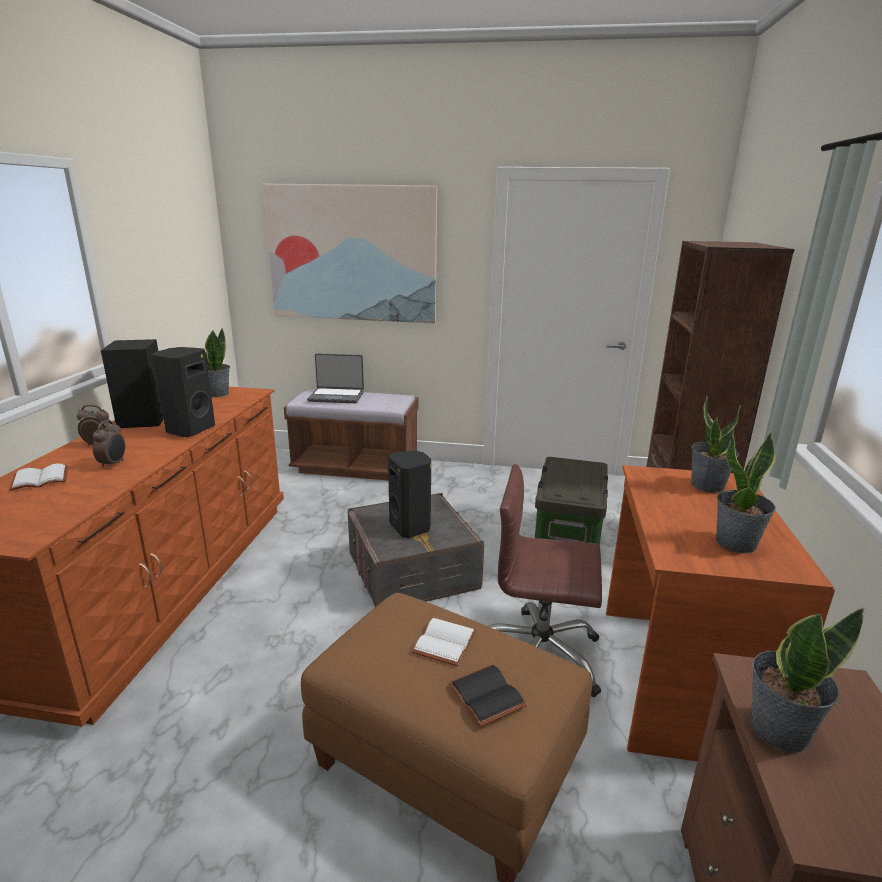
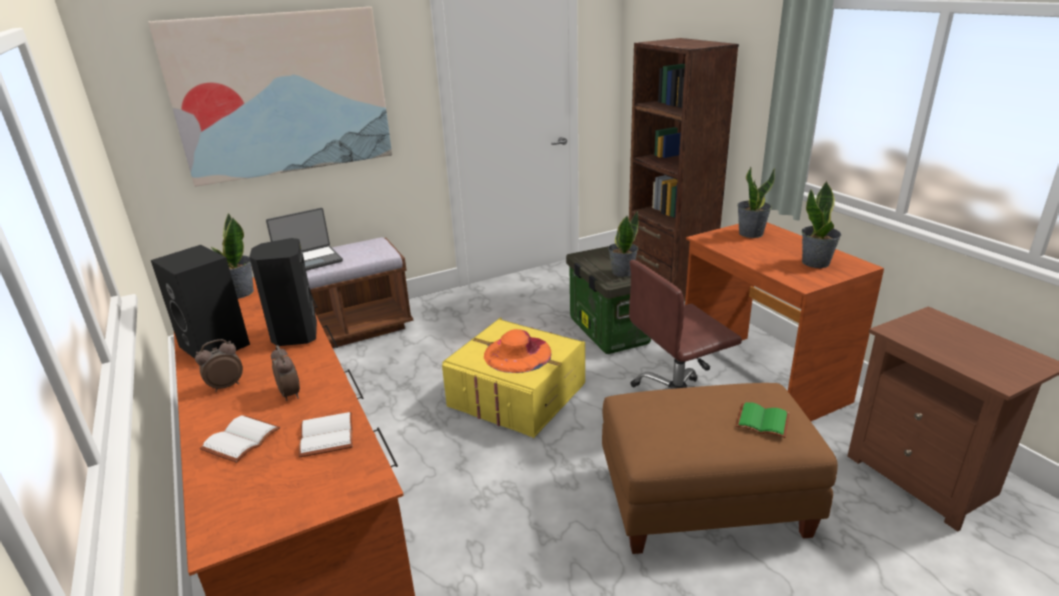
camera: 35 degrees left, 5 degrees up
grey storage box [348,493,484,607] -> yellow storage box [442,317,585,438]
black speaker [388,450,431,538] -> orange hat [484,329,551,373]
white book [412,618,477,666] -> white book moved to [299,412,353,457]
black book [448,664,527,727] -> green book [736,402,790,438]
potted plant [751,608,864,753] -> potted plant moved to [608,211,638,277]

